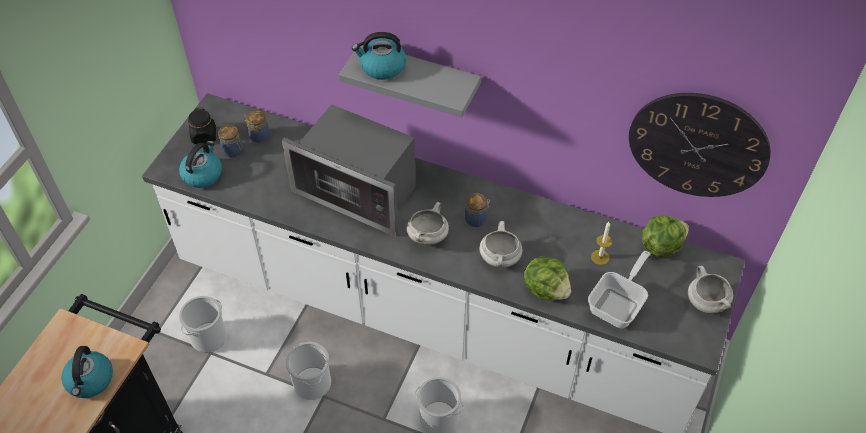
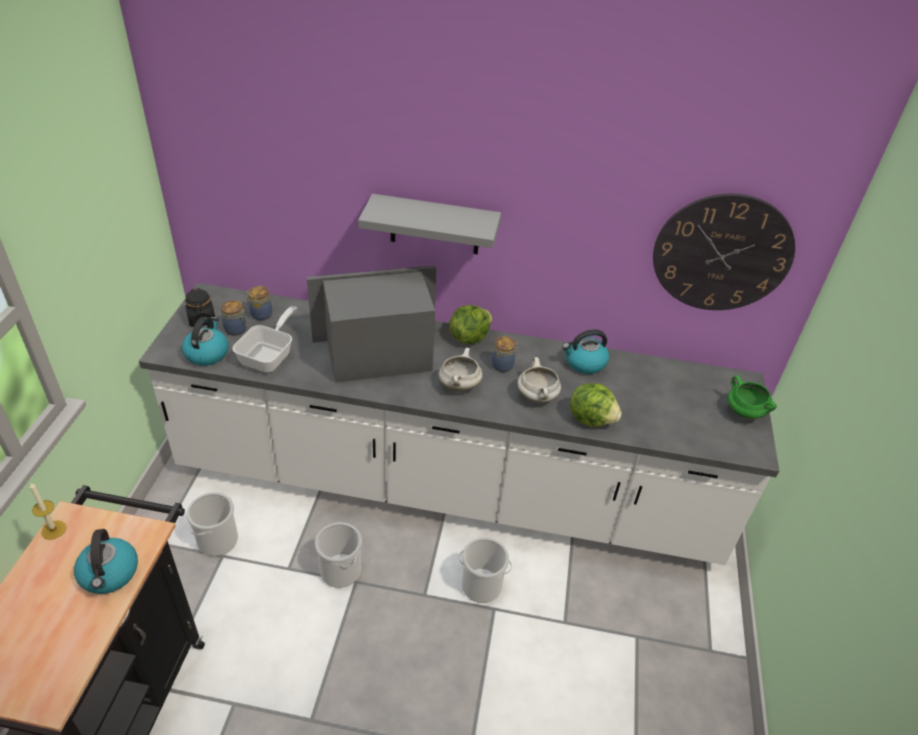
camera: 15 degrees left, 10 degrees down
microwave [282,104,416,237] -> microwave turned 150 degrees clockwise [307,265,437,383]
kettle [352,32,406,80] -> kettle moved to [562,329,609,374]
frying pan [588,251,650,328] -> frying pan moved to [232,306,297,372]
candle [591,222,612,265] -> candle moved to [30,482,66,540]
lettuce [642,216,689,257] -> lettuce moved to [449,305,492,344]
white cooking pot [688,266,733,314] -> green cooking pot [728,375,777,419]

